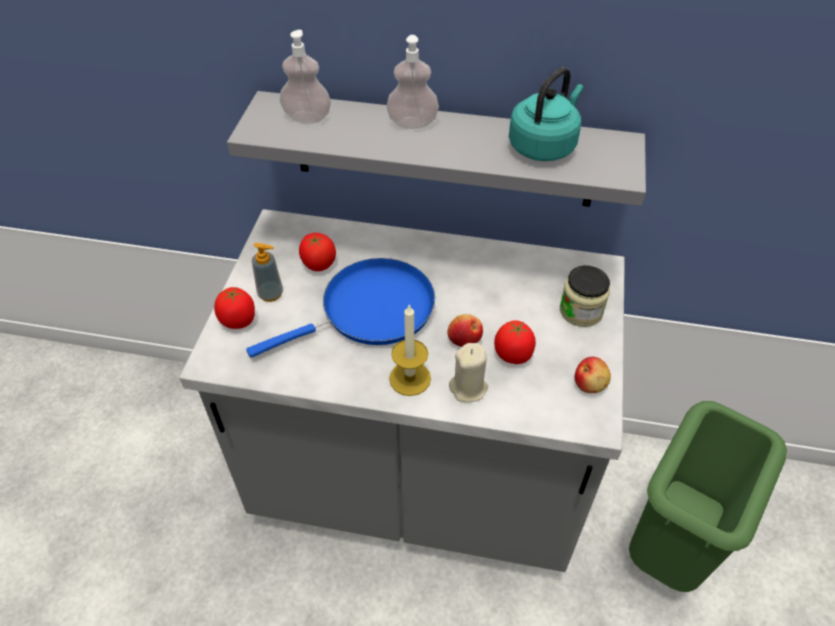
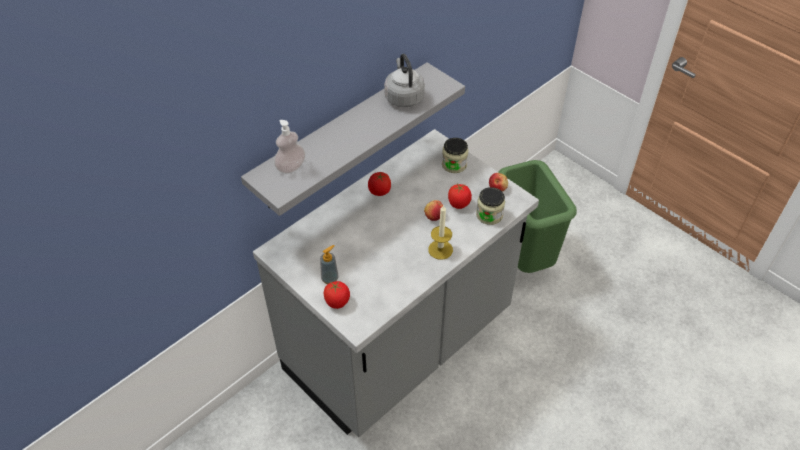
camera: 55 degrees left, 0 degrees up
blue frying pan [246,258,435,358] -> none
tomato [299,233,336,271] -> tomato moved to [368,172,391,196]
soap dispenser [386,35,439,129] -> none
beige candle [449,343,488,402] -> none
turquoise kettle [509,67,583,161] -> grey kettle [384,54,425,107]
none -> jar [476,187,505,225]

